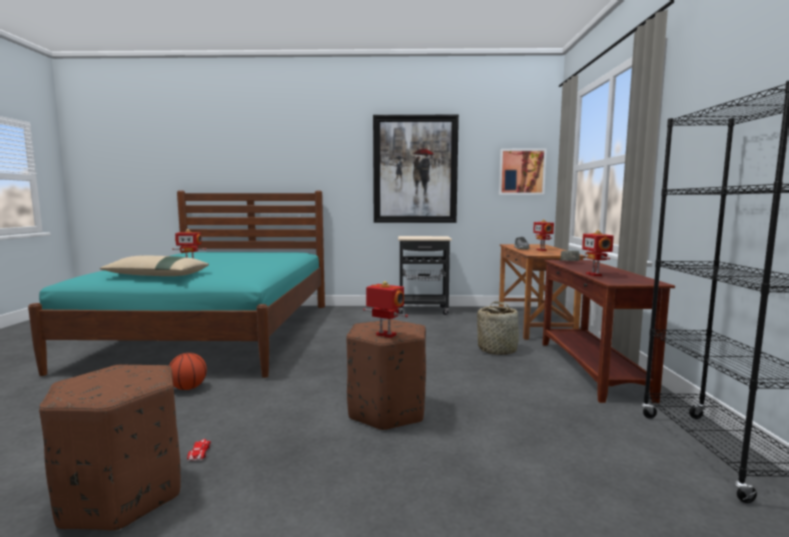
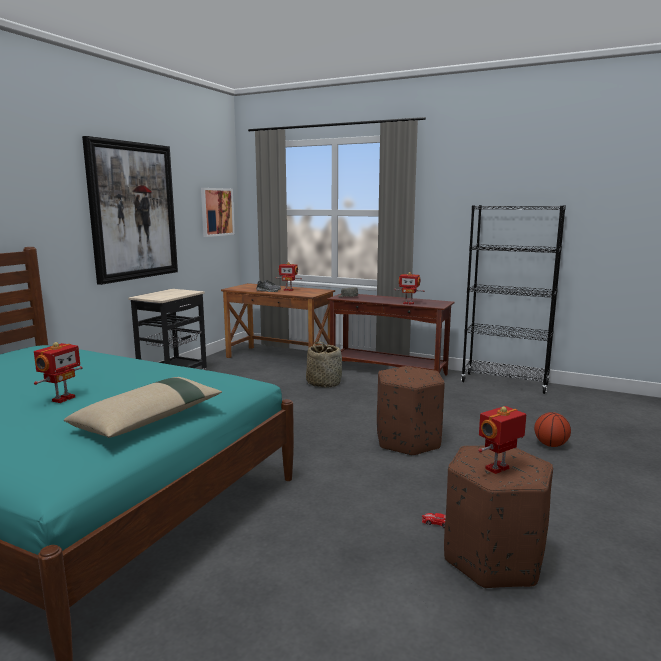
camera: 65 degrees left, 5 degrees up
basketball [169,353,207,390] -> basketball moved to [534,412,571,447]
toy robot [363,281,408,338] -> toy robot moved to [478,406,527,474]

